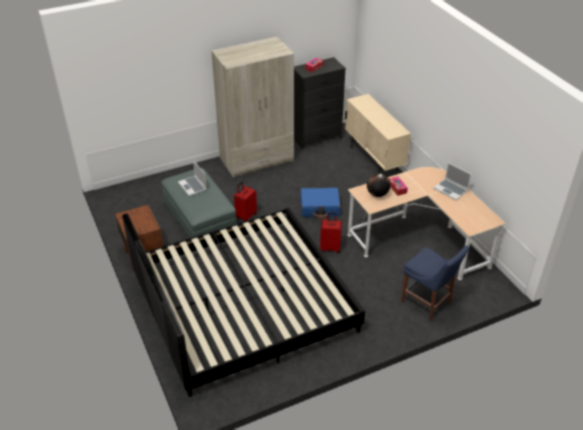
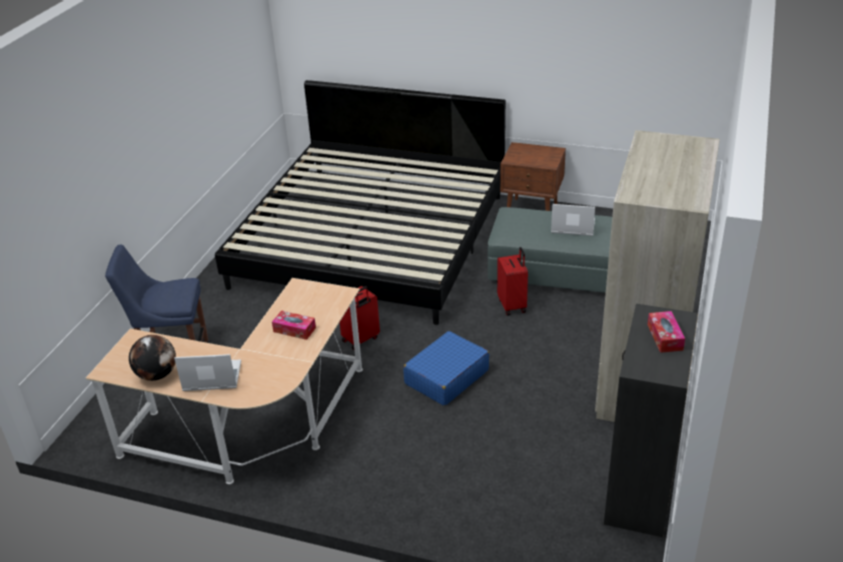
camera: 135 degrees right, 5 degrees down
beige cabinet [345,94,411,173] -> none
globe [367,173,390,197] -> globe moved to [129,335,176,381]

